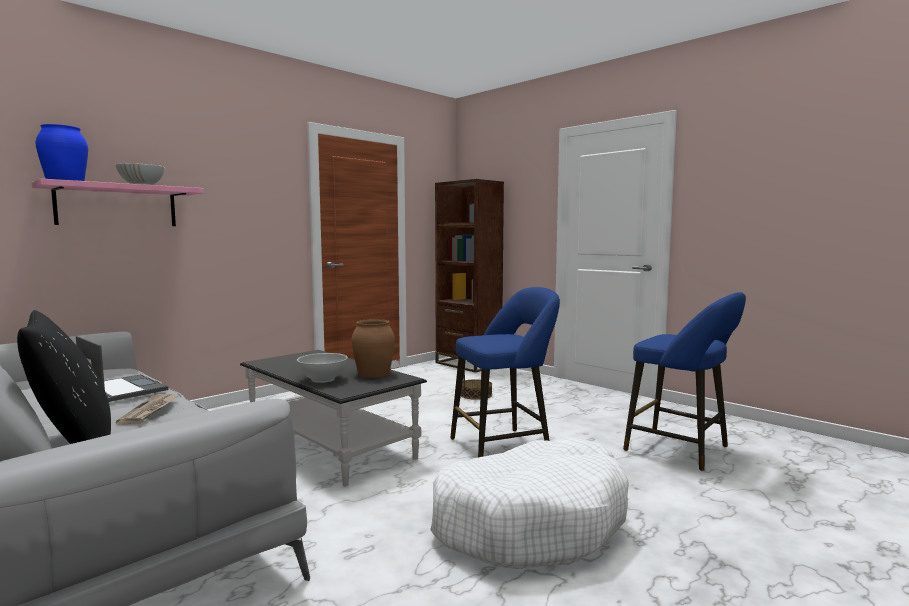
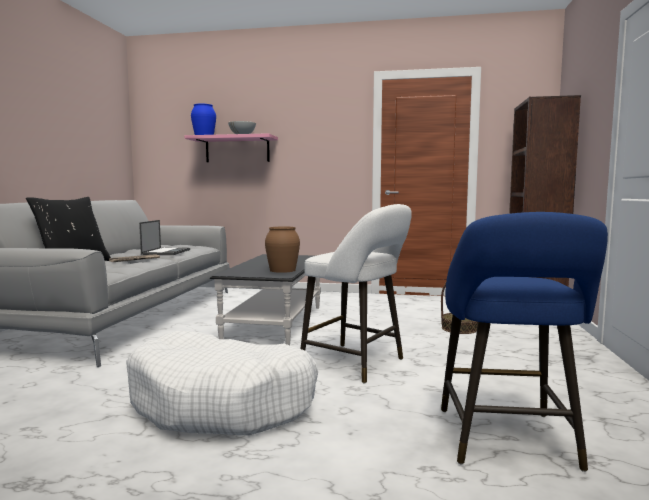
camera: 55 degrees right, 0 degrees up
white bowl [297,353,348,383] -> none
blue stool [450,287,560,457] -> white stool [301,204,412,383]

